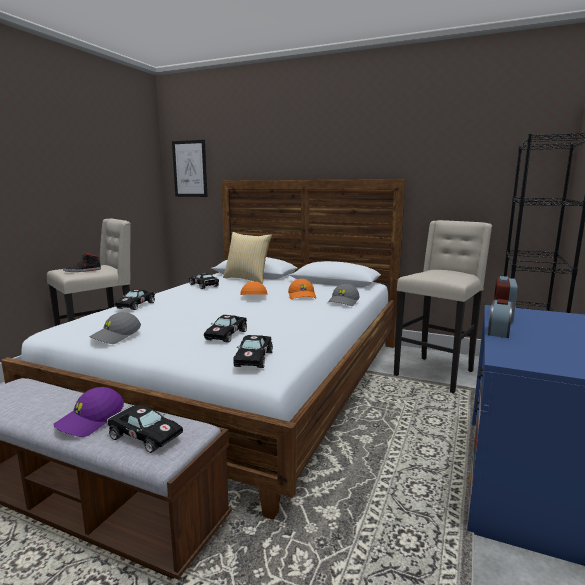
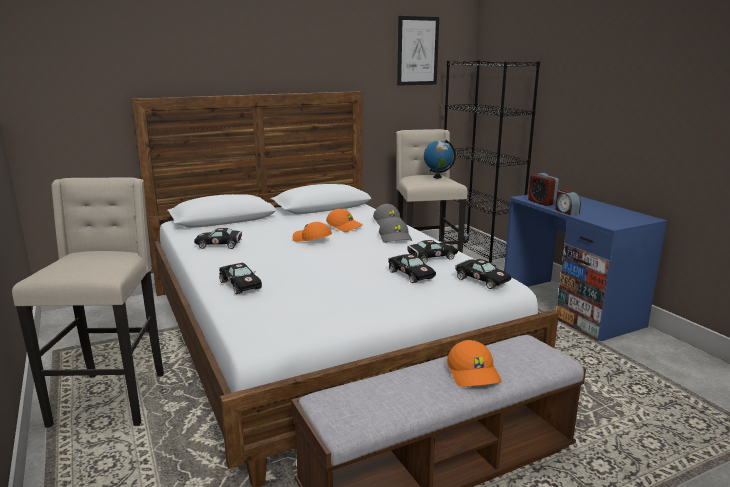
camera: 50 degrees left, 5 degrees up
purple cap [53,387,124,437] -> orange cap [447,340,502,387]
black shoe [63,252,101,272] -> none
grey cap [89,312,141,344] -> grey cap moved to [379,218,412,243]
black toy car [107,405,183,453] -> black toy car moved to [407,240,458,264]
picture [172,140,207,197] -> picture moved to [397,16,439,86]
pillow [223,232,272,284] -> none
none -> globe [424,140,456,178]

